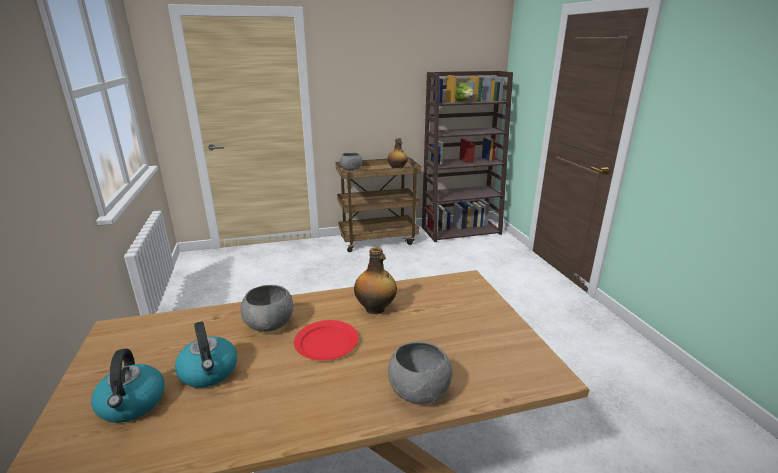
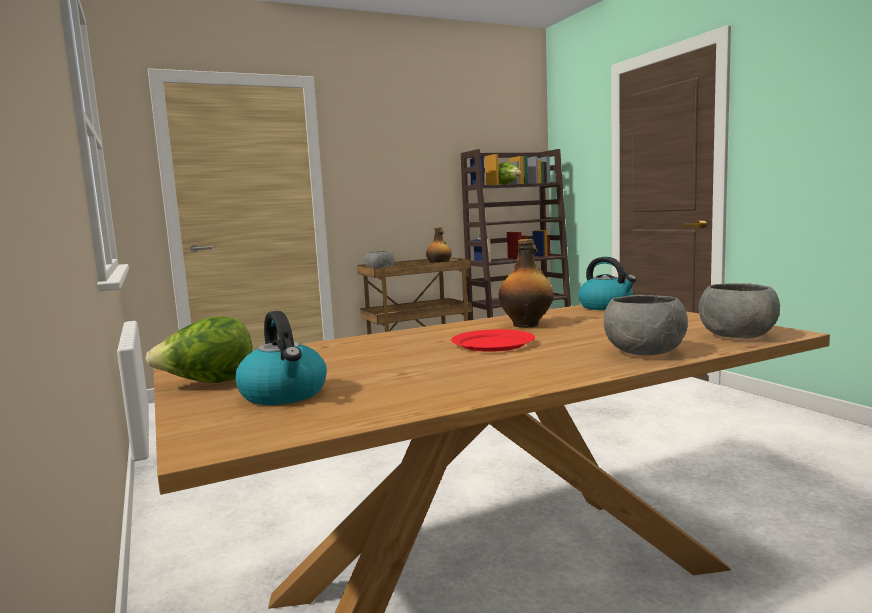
camera: 10 degrees left, 15 degrees down
kettle [175,322,237,388] -> kettle moved to [578,257,637,310]
grey bowl [240,285,293,332] -> grey bowl moved to [698,283,780,338]
none -> lettuce [145,316,253,383]

